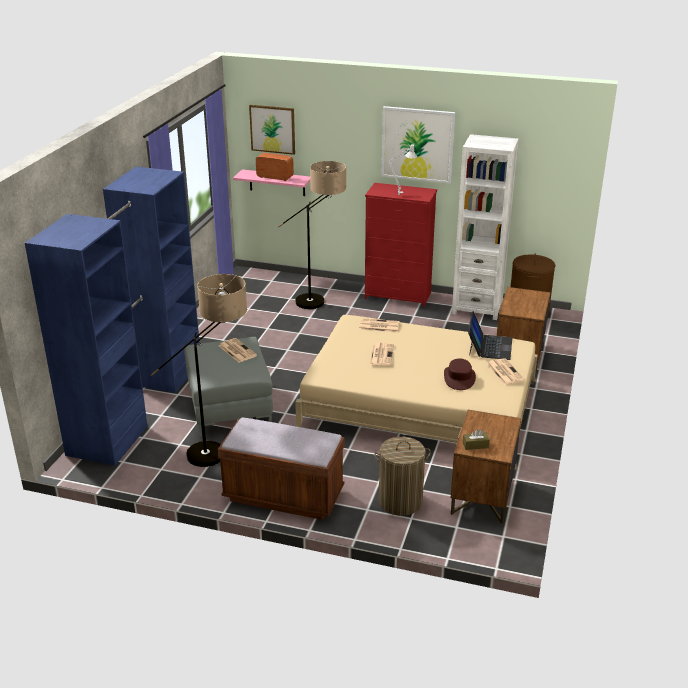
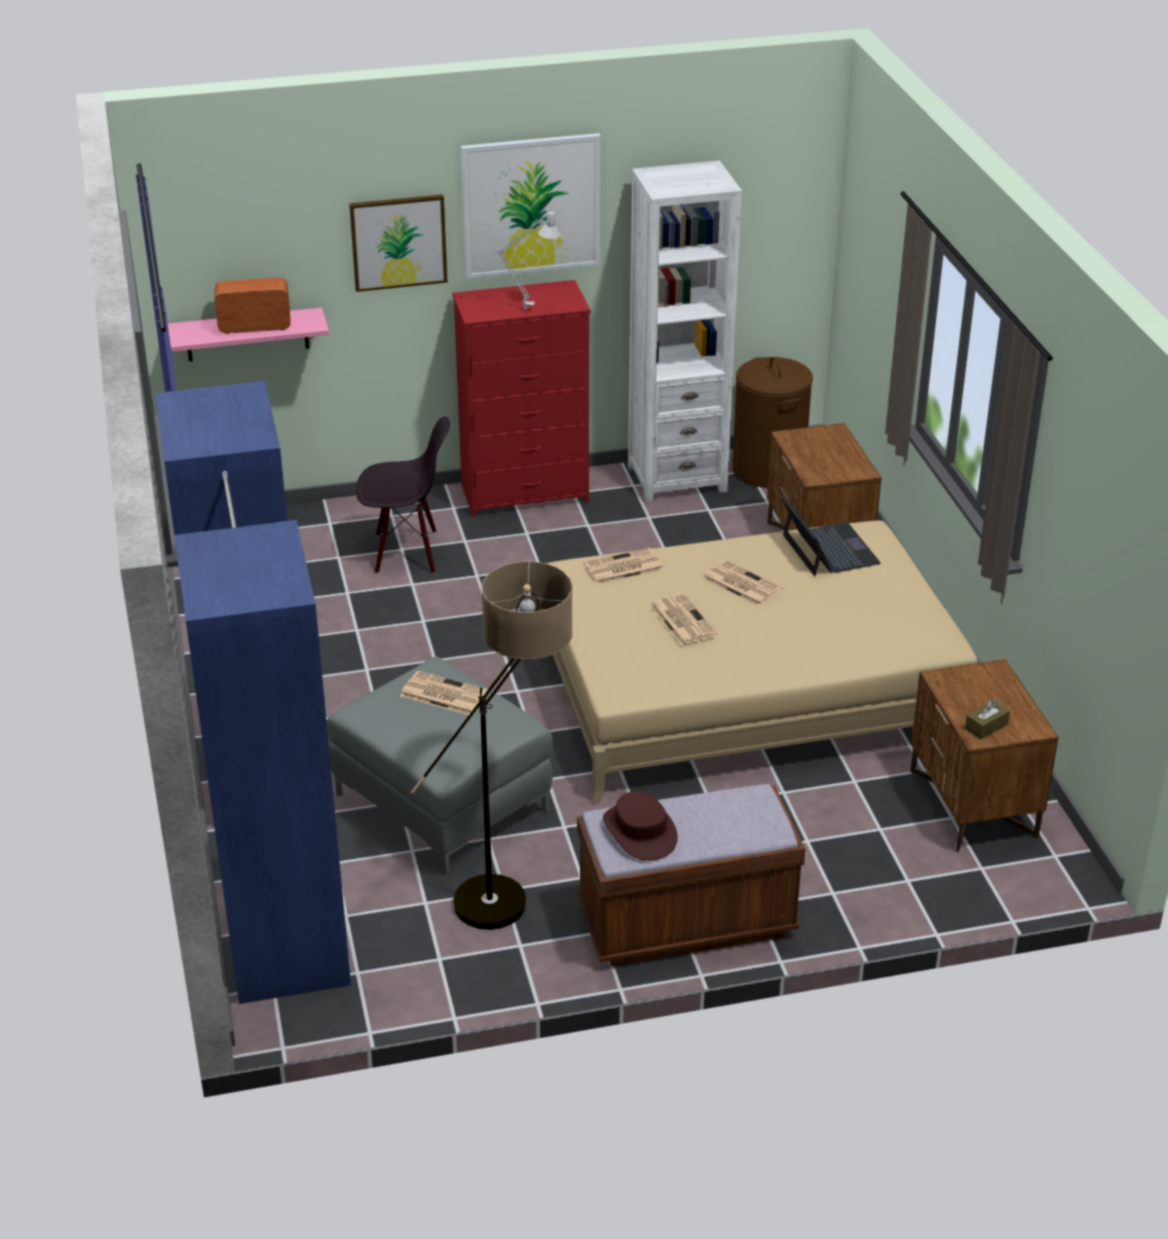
camera: 30 degrees left, 5 degrees up
picture [249,105,295,155] -> picture moved to [349,194,447,292]
floor lamp [278,161,346,309] -> black chair [356,416,450,574]
laundry basket [374,437,431,516] -> none
brown hat [444,359,476,390] -> brown hat moved to [603,791,678,860]
newspaper [487,358,525,385] -> newspaper moved to [702,560,782,607]

